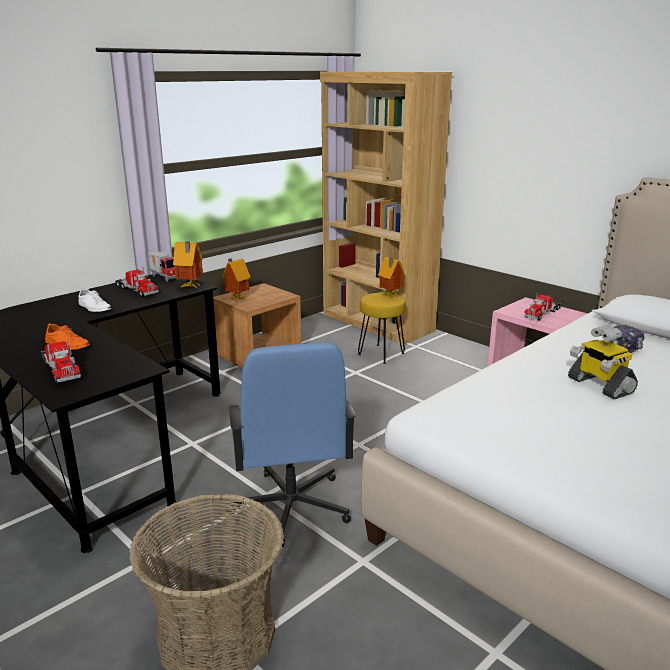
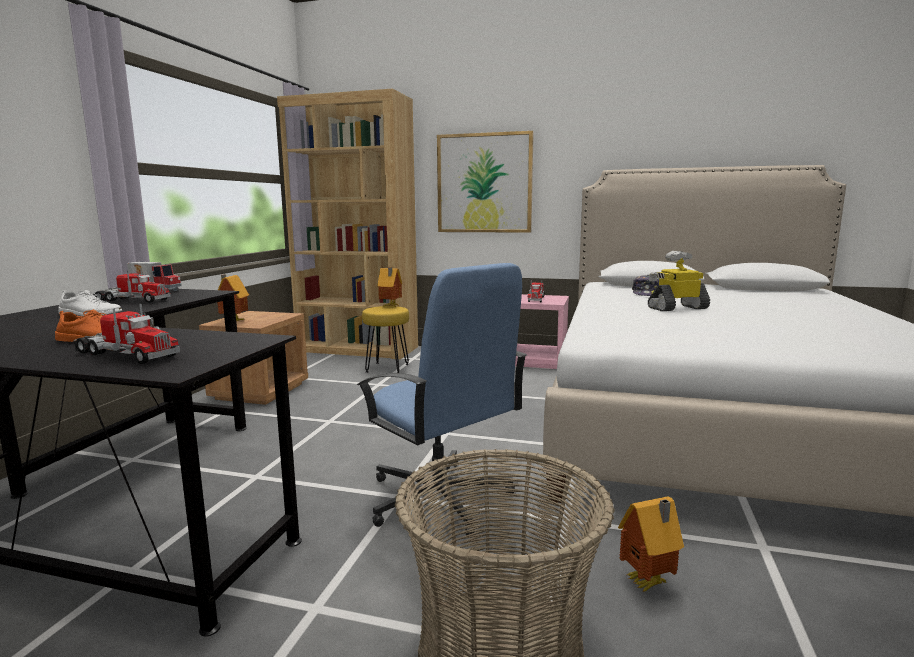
camera: 30 degrees left, 10 degrees down
toy house [173,241,203,288] -> toy house moved to [618,496,684,592]
toy robot [568,326,638,399] -> toy robot turned 135 degrees clockwise [648,251,710,311]
none -> picture [437,131,534,233]

